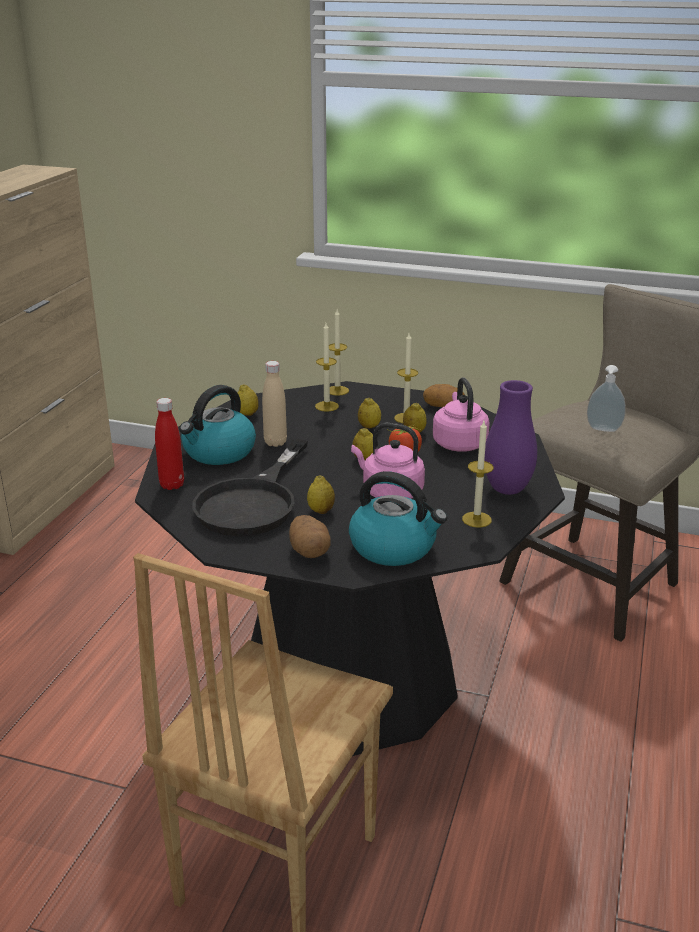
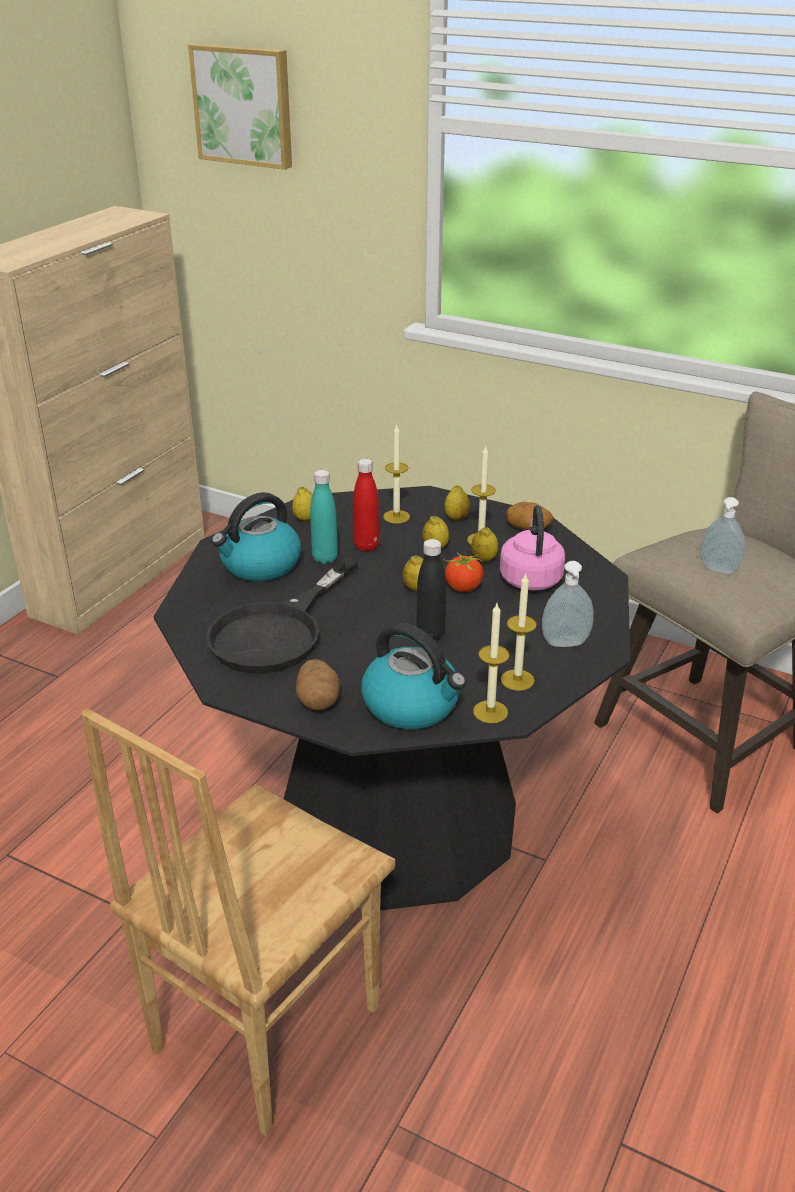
camera: 10 degrees right, 5 degrees up
red bottle [155,398,184,490] -> red bottle moved to [353,459,379,552]
beige bottle [262,361,287,447] -> turquoise bottle [310,470,338,564]
lemon [307,475,335,514] -> lemon moved to [444,485,470,521]
candle [329,309,349,396] -> candle moved to [473,604,510,723]
pink kettle [351,423,425,499] -> black bottle [416,539,446,640]
purple vase [484,380,537,495] -> soap dispenser [542,561,594,647]
none -> picture [188,44,292,170]

